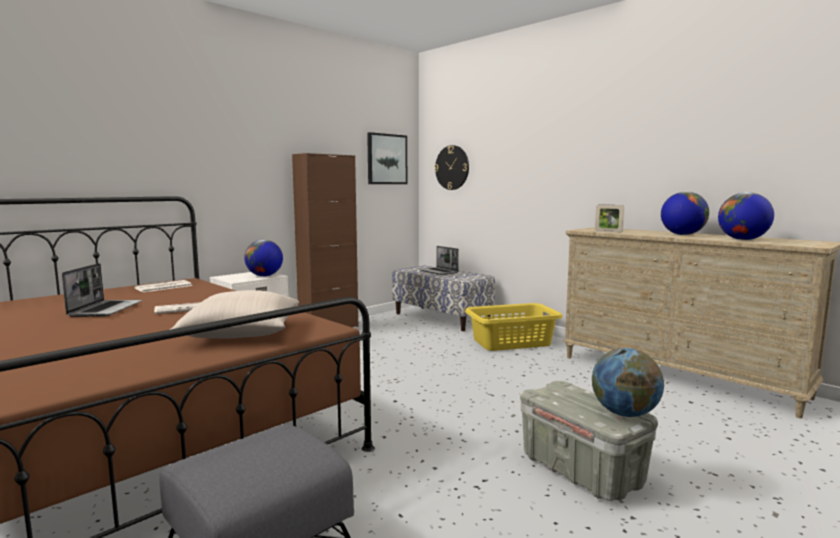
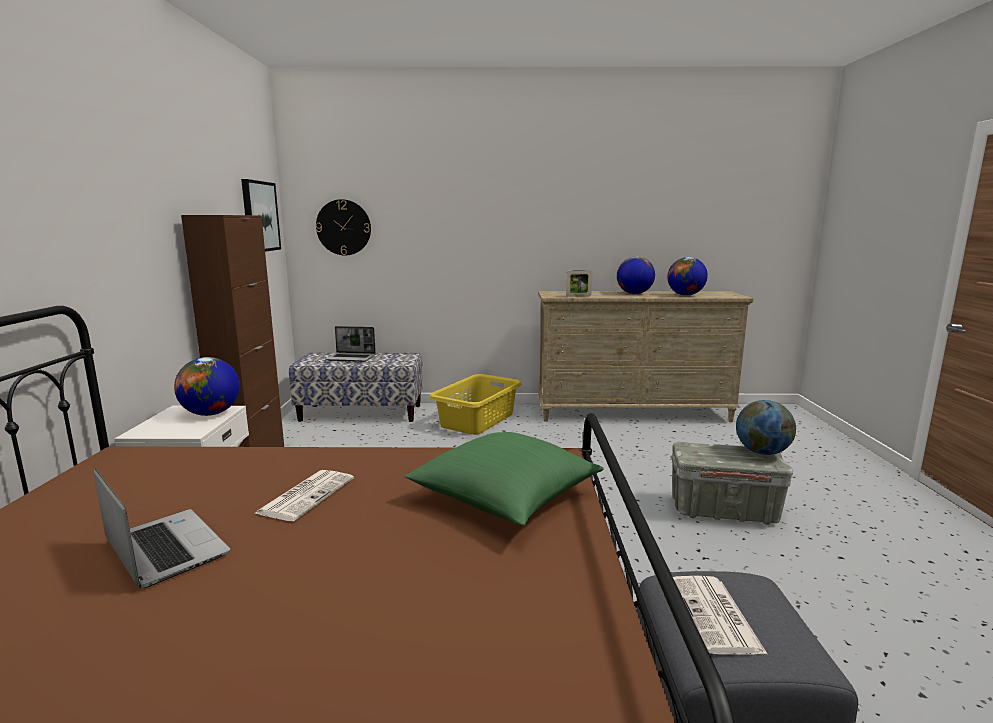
camera: 45 degrees left, 5 degrees up
newspaper [134,280,192,292] -> newspaper moved to [673,576,767,655]
beige pillow [169,290,299,338] -> green pillow [405,432,604,526]

